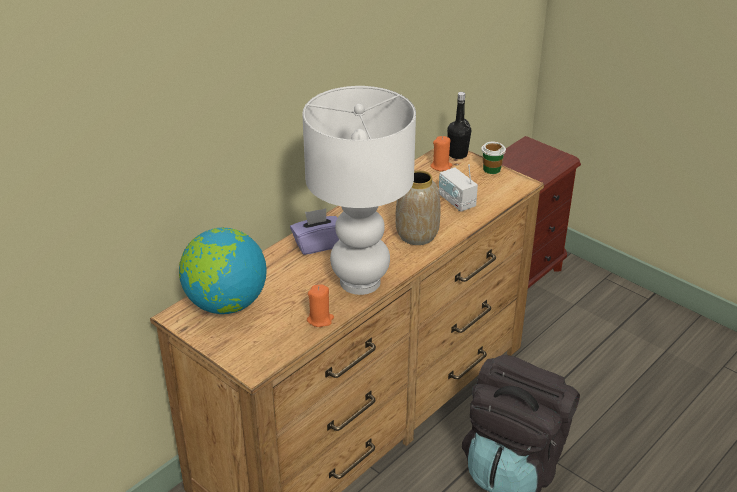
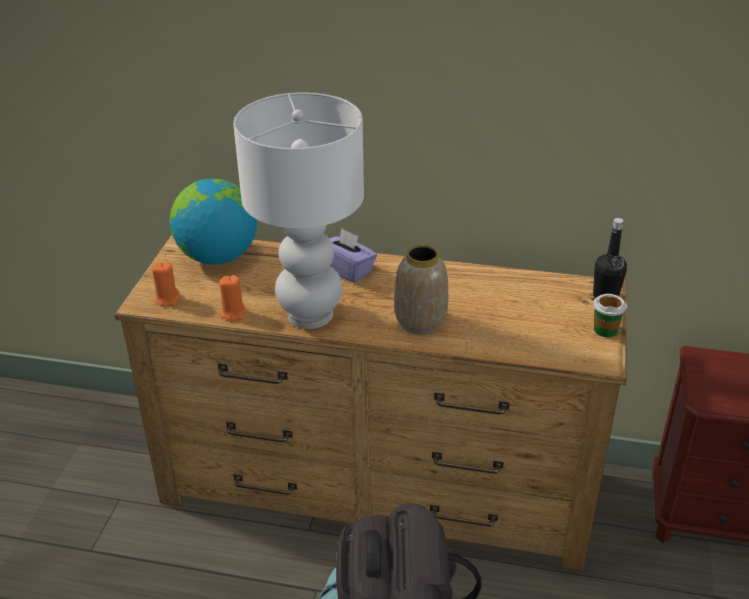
camera: 60 degrees right, 0 degrees up
orange candle [430,136,452,171] -> orange candle moved to [152,262,181,307]
radio [439,164,478,212] -> none

